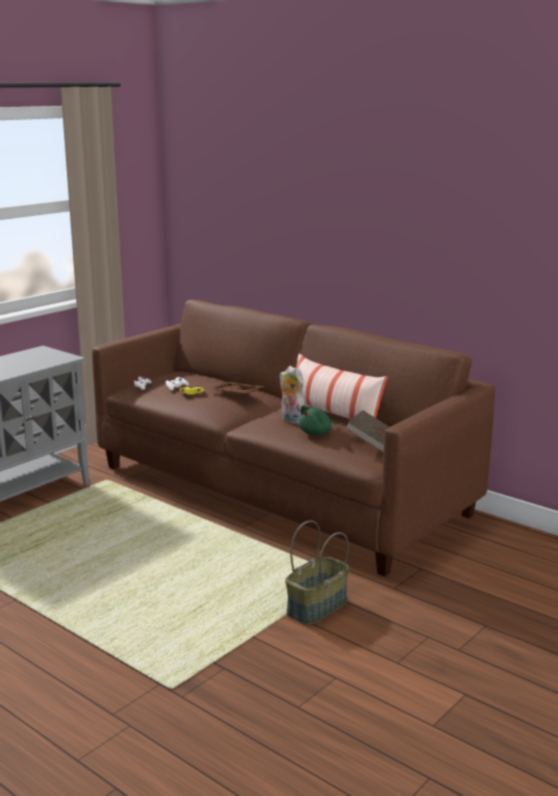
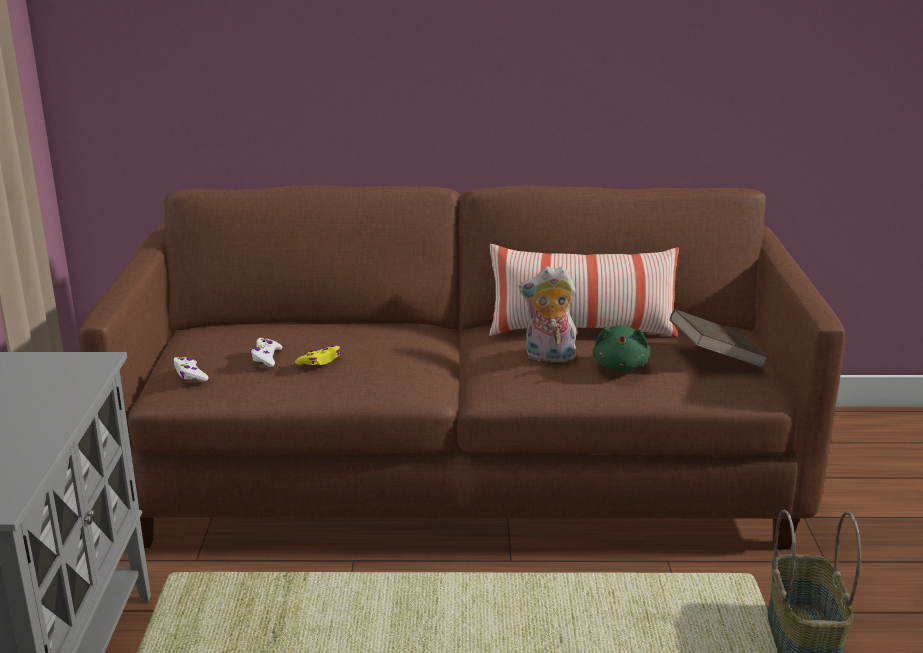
camera: 40 degrees left, 5 degrees up
brown tray [211,382,264,394] -> none

